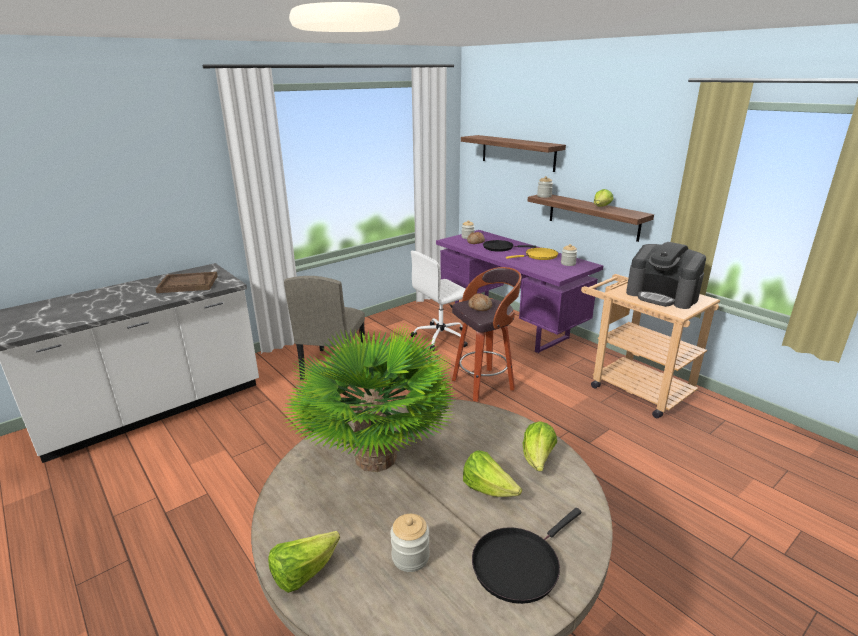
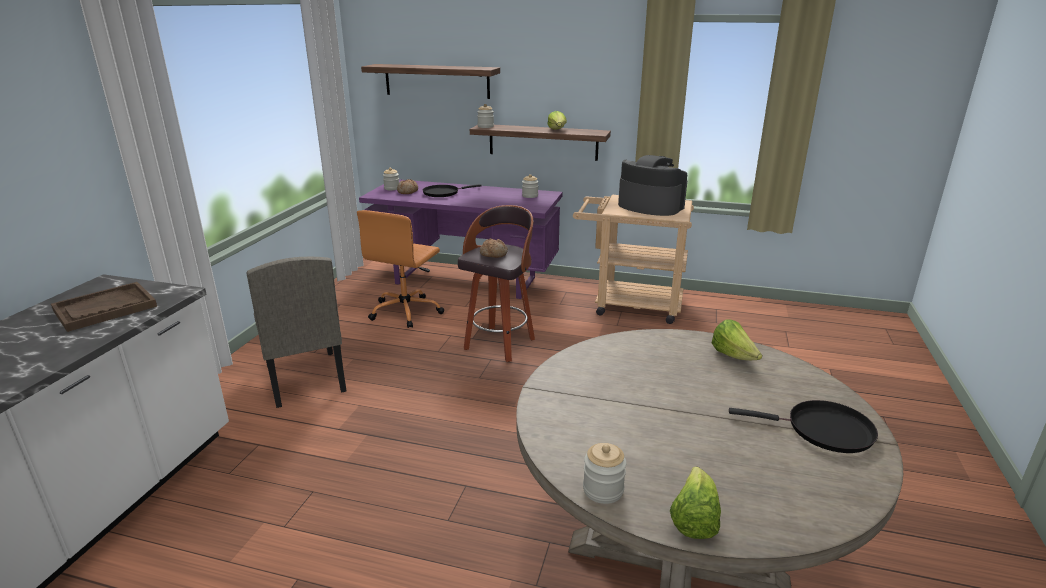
camera: 35 degrees left, 0 degrees up
potted plant [283,325,455,472] -> none
jar [390,514,430,572] -> jar moved to [583,443,626,504]
white office chair [411,251,468,351] -> orange office chair [357,210,444,328]
lettuce [463,450,522,497] -> none
black frying pan [472,508,582,604] -> black frying pan turned 90 degrees counterclockwise [729,400,878,453]
yellow frying pan [506,248,558,260] -> none
coffee machine [626,242,706,309] -> coffee machine turned 150 degrees counterclockwise [618,155,687,216]

